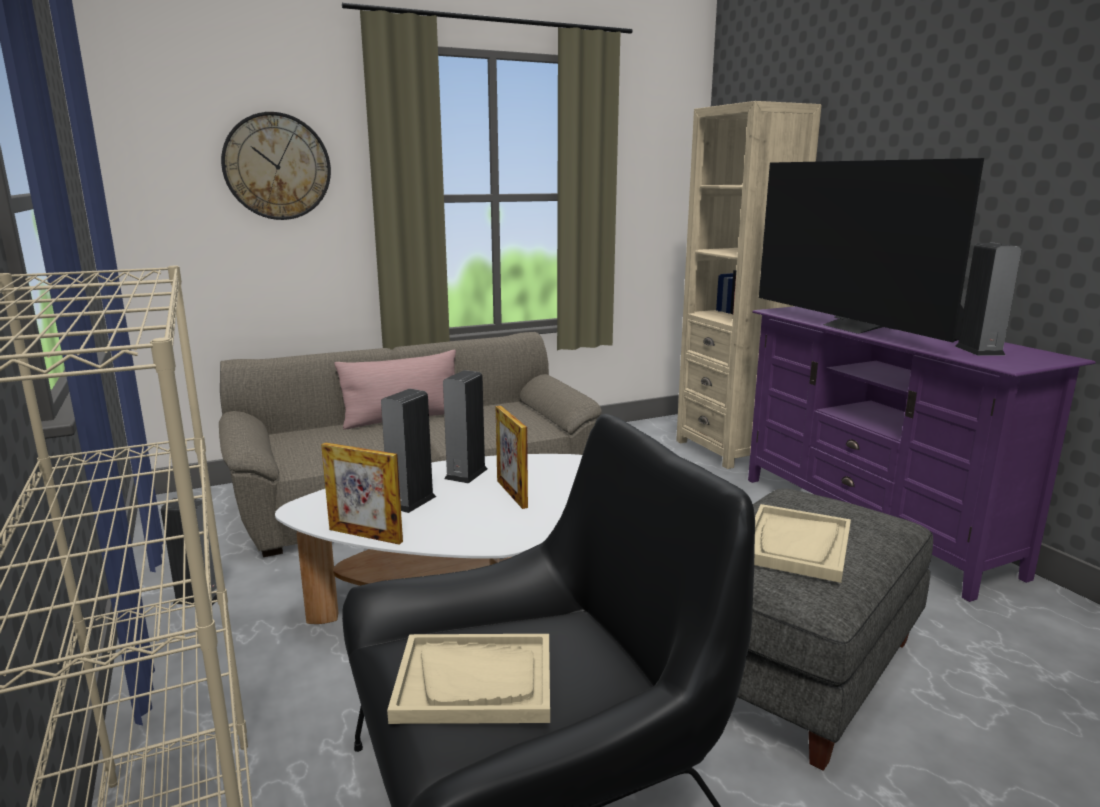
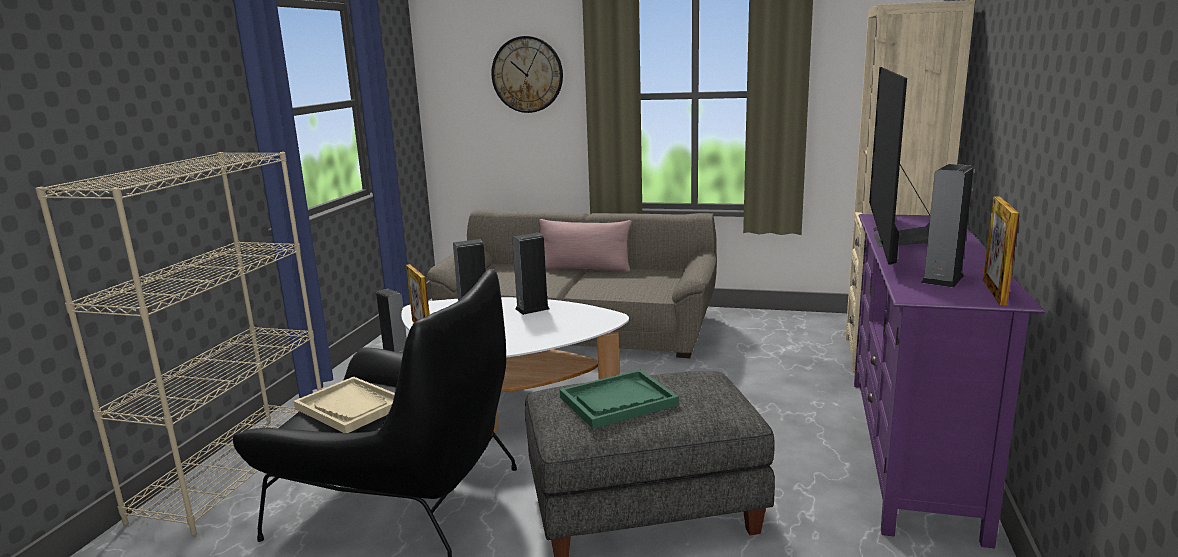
camera: 40 degrees right, 0 degrees up
picture frame [496,406,528,509] -> picture frame moved to [983,197,1020,306]
beige tray [754,504,851,583] -> green tray [560,370,679,429]

